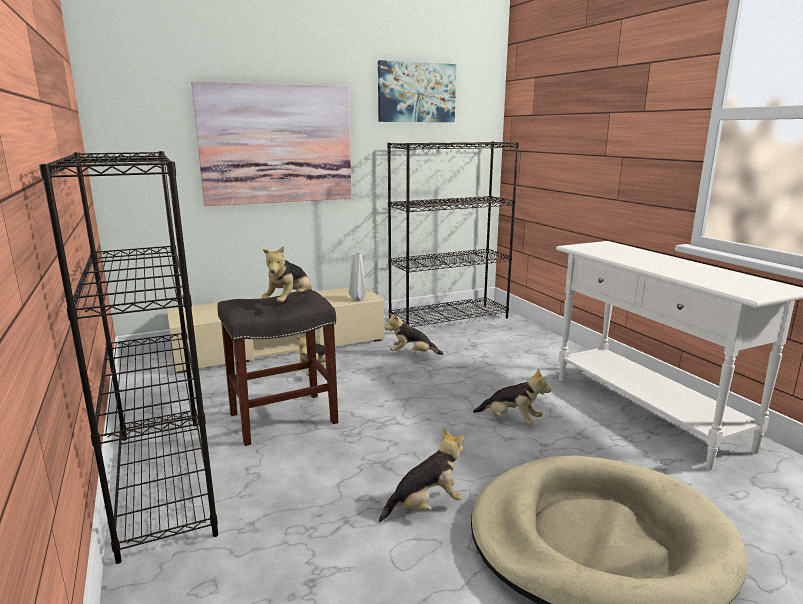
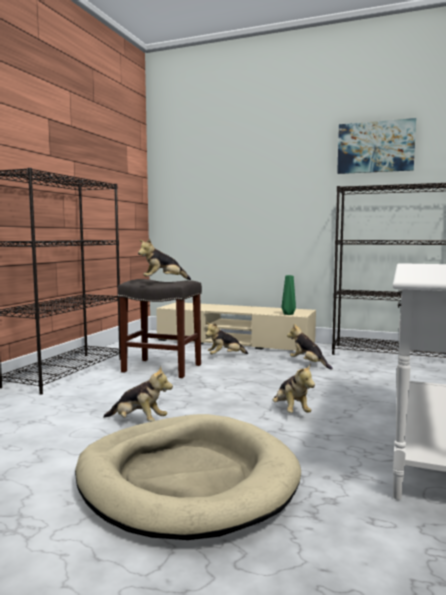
camera: 45 degrees right, 10 degrees down
picture [191,81,351,206] -> none
grey vase [349,253,366,301] -> green vase [282,275,296,315]

